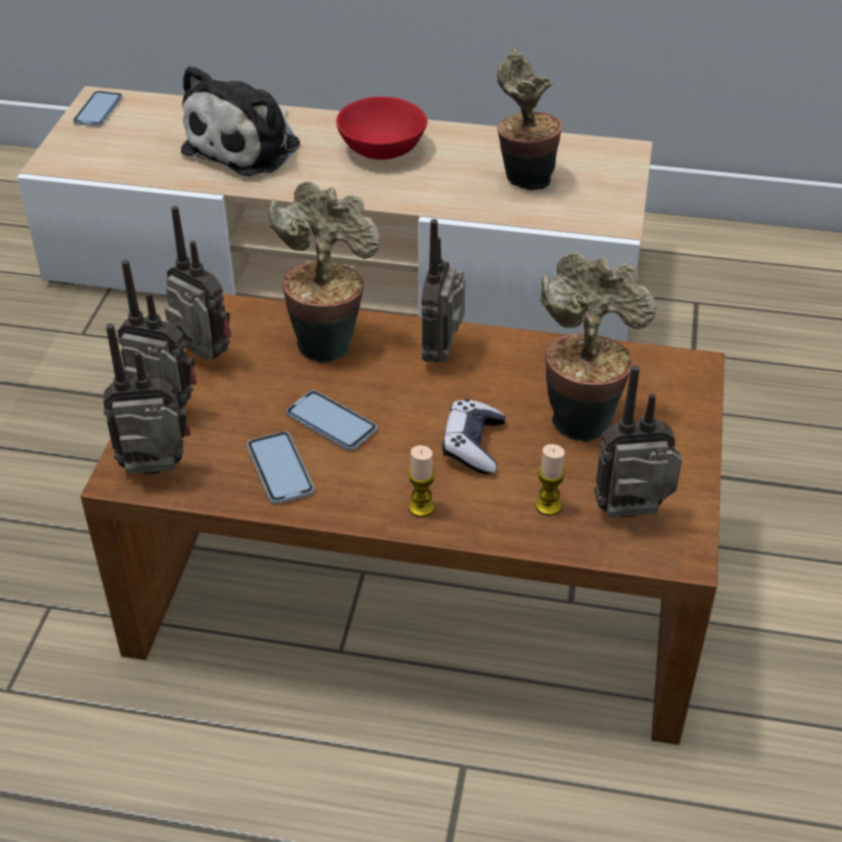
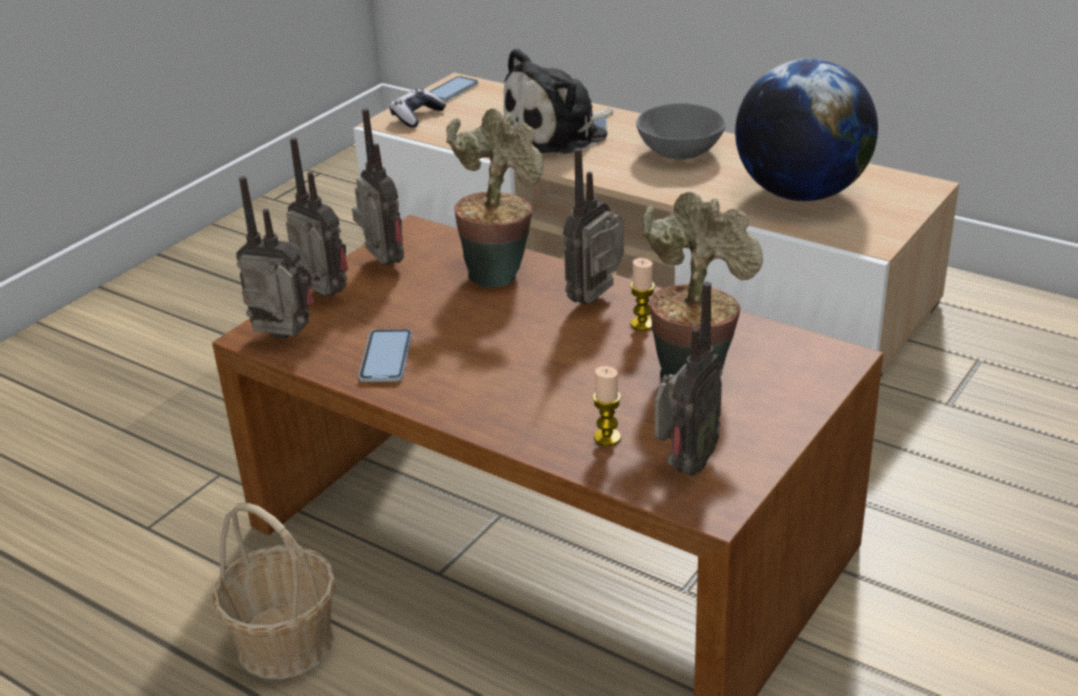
camera: 25 degrees right, 10 degrees down
phone [286,390,377,451] -> none
red bowl [336,96,428,160] -> grey bowl [636,103,726,159]
candle [408,445,435,517] -> candle moved to [630,258,655,331]
game controller [442,399,505,474] -> game controller moved to [390,89,446,128]
potted plant [497,49,562,191] -> globe [735,59,878,201]
radio [594,365,682,518] -> radio turned 105 degrees clockwise [654,282,723,476]
none -> basket [212,503,336,679]

